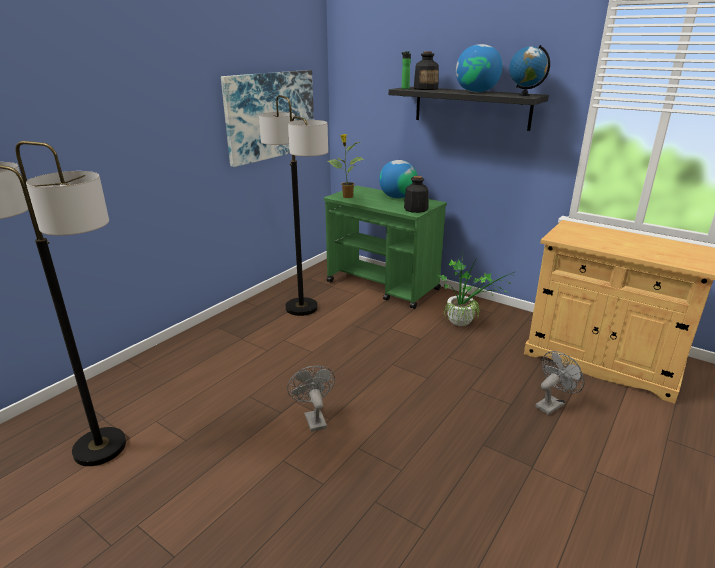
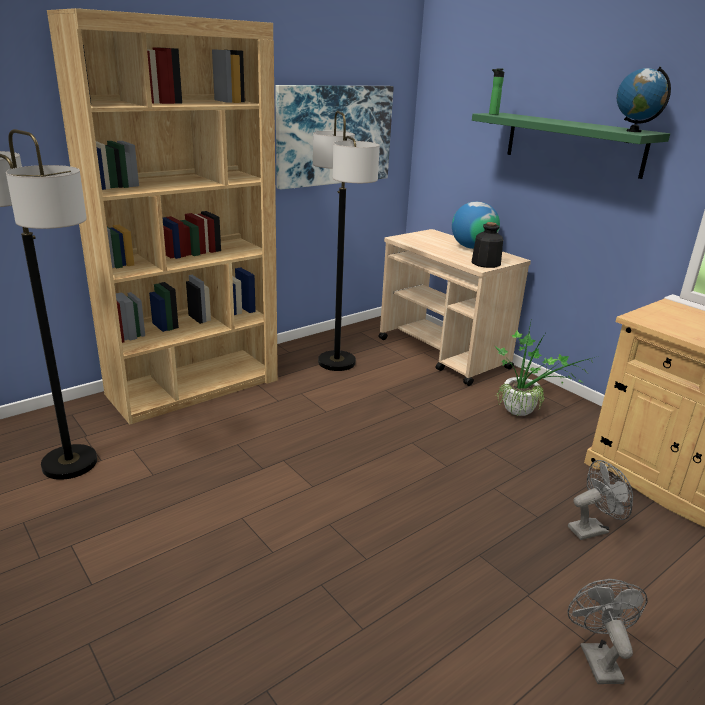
camera: 15 degrees right, 0 degrees up
grey fan [287,366,335,432] -> grey fan moved to [567,579,647,684]
green cart [324,186,447,309] -> beige cart [378,229,531,386]
potted plant [328,134,365,198] -> none
black shelf [389,87,549,131] -> green shelf [472,113,670,179]
bottle [414,51,439,90] -> none
globe [456,44,502,93] -> none
none -> brown bookcase [47,8,278,425]

